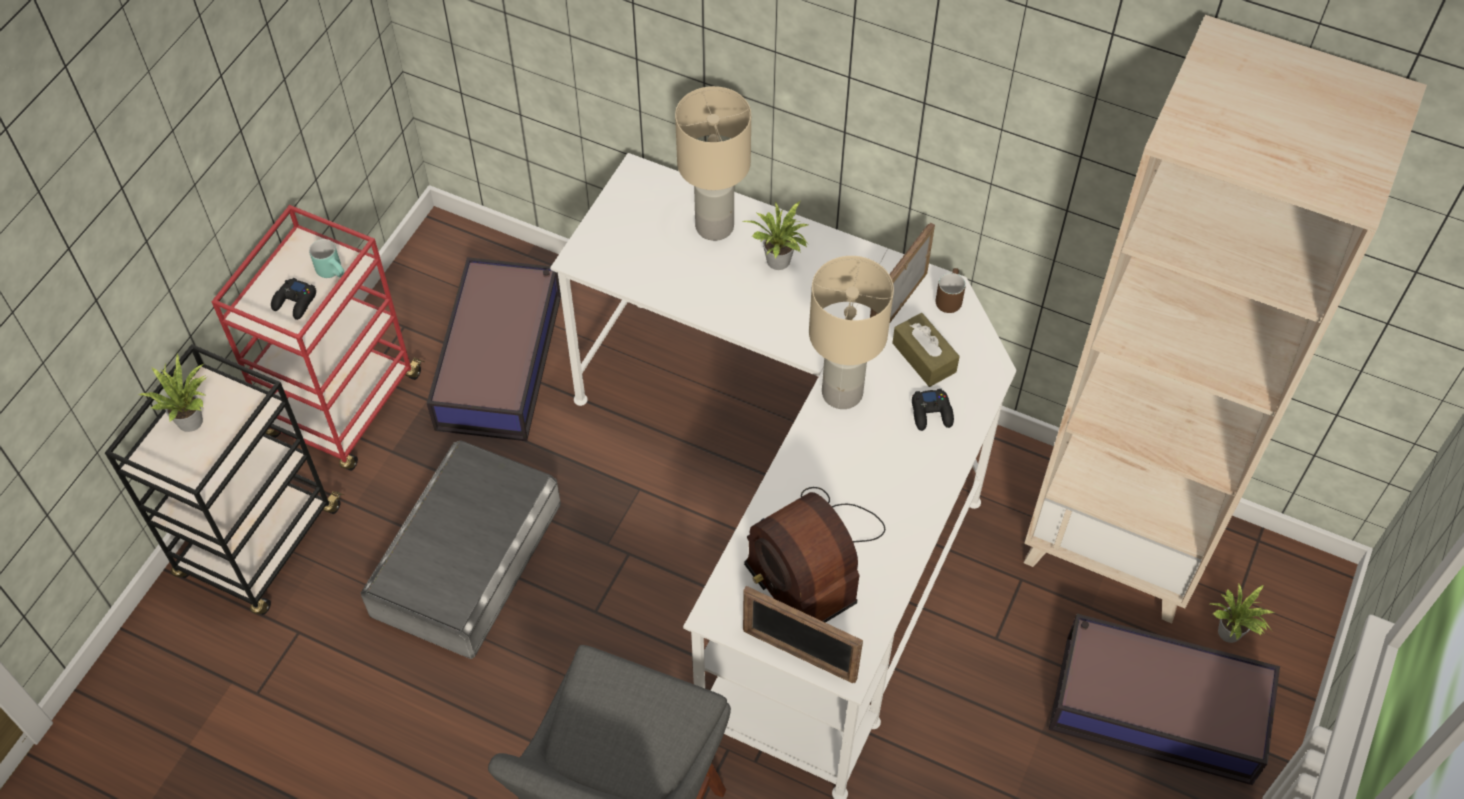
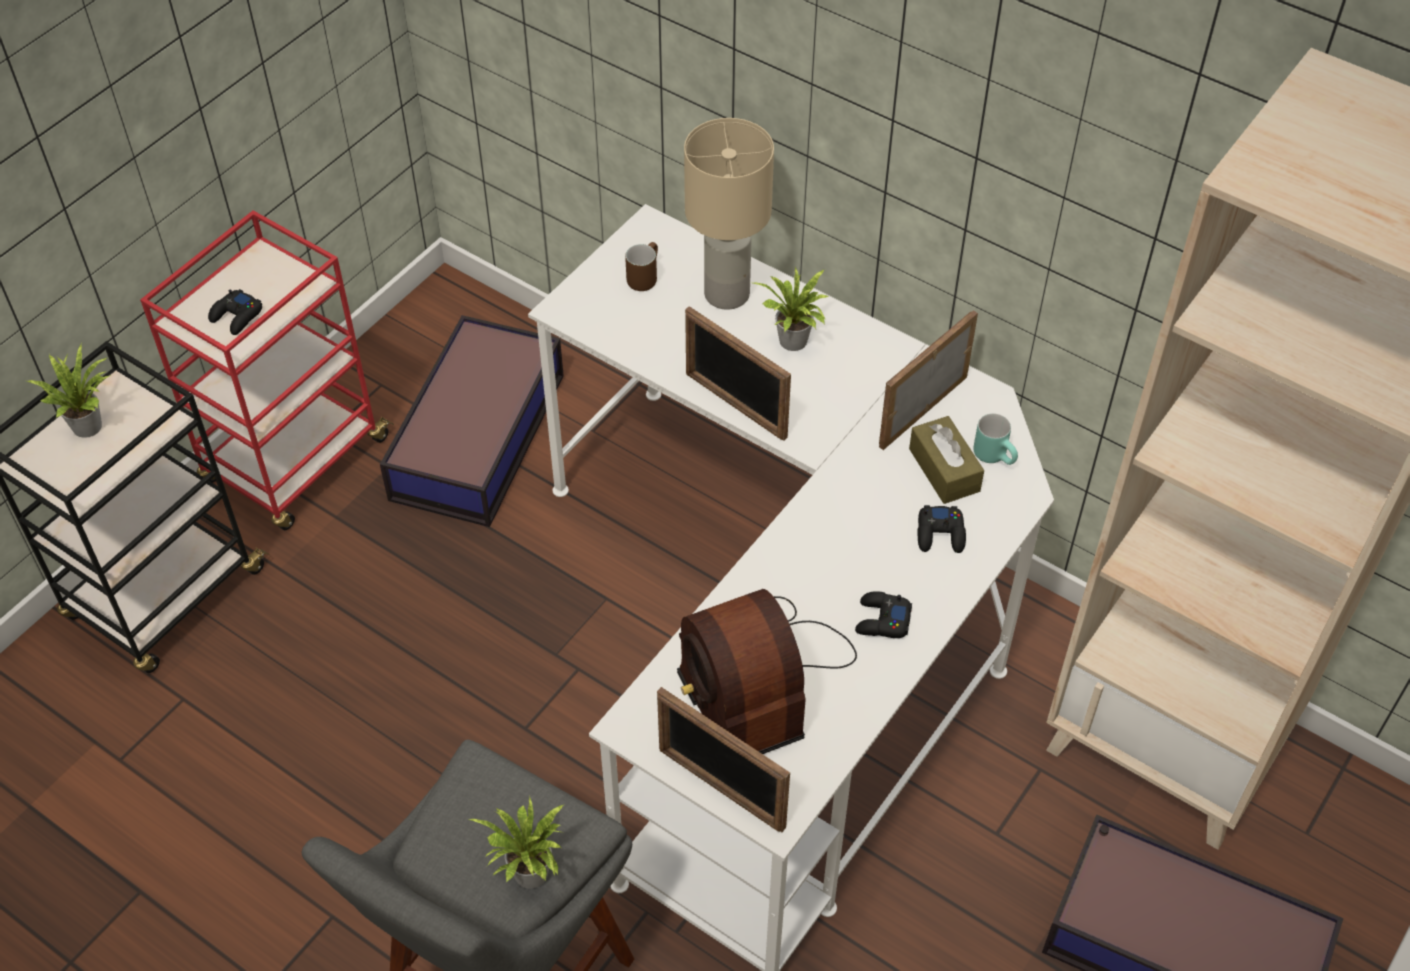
camera: 10 degrees right, 5 degrees down
turquoise mug [309,239,345,278] -> turquoise mug moved to [973,413,1018,465]
grey storage box [361,441,561,659] -> none
beige table lamp [809,256,894,409] -> none
brown mug [935,268,966,313] -> brown mug moved to [625,242,658,291]
potted plant [1210,582,1274,643] -> potted plant moved to [469,795,563,889]
none -> picture frame [685,306,791,441]
none -> black game controller [855,591,912,638]

